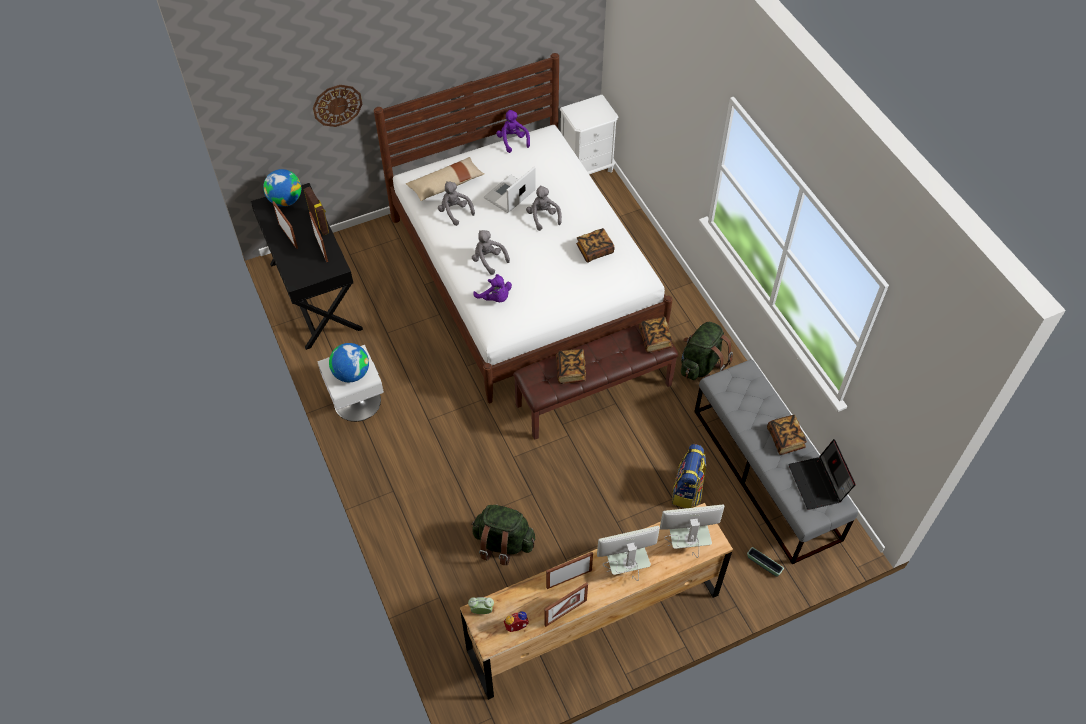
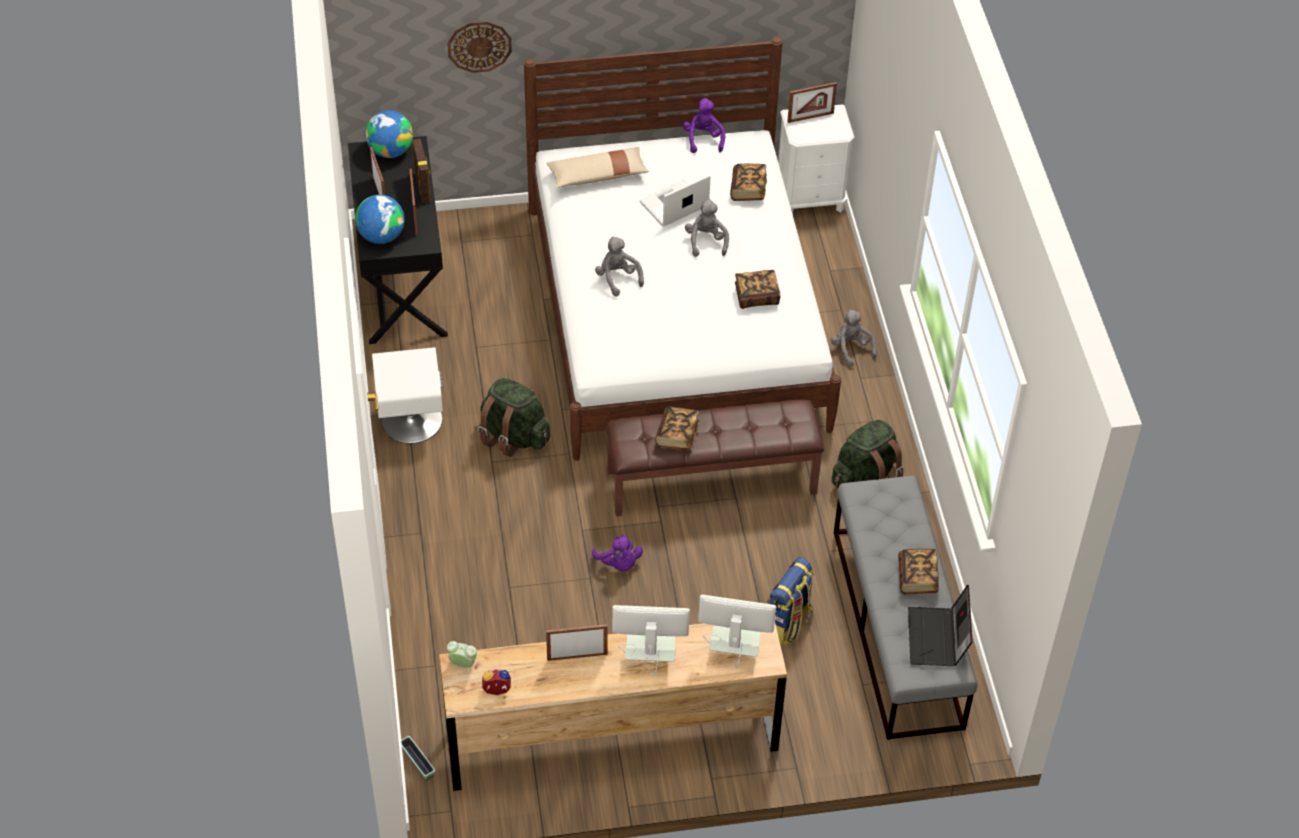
camera: 15 degrees right, 5 degrees down
globe [329,343,369,382] -> globe moved to [355,195,405,244]
grey plush toy [438,182,475,226] -> grey plush toy moved to [831,309,877,367]
green backpack [471,505,535,565] -> green backpack moved to [478,378,550,457]
purple plush toy [473,274,512,302] -> purple plush toy moved to [592,534,643,571]
picture frame [544,582,588,627] -> picture frame moved to [787,82,837,123]
book [639,317,672,353] -> book moved to [730,164,767,201]
planter [747,547,784,577] -> planter moved to [401,736,435,781]

